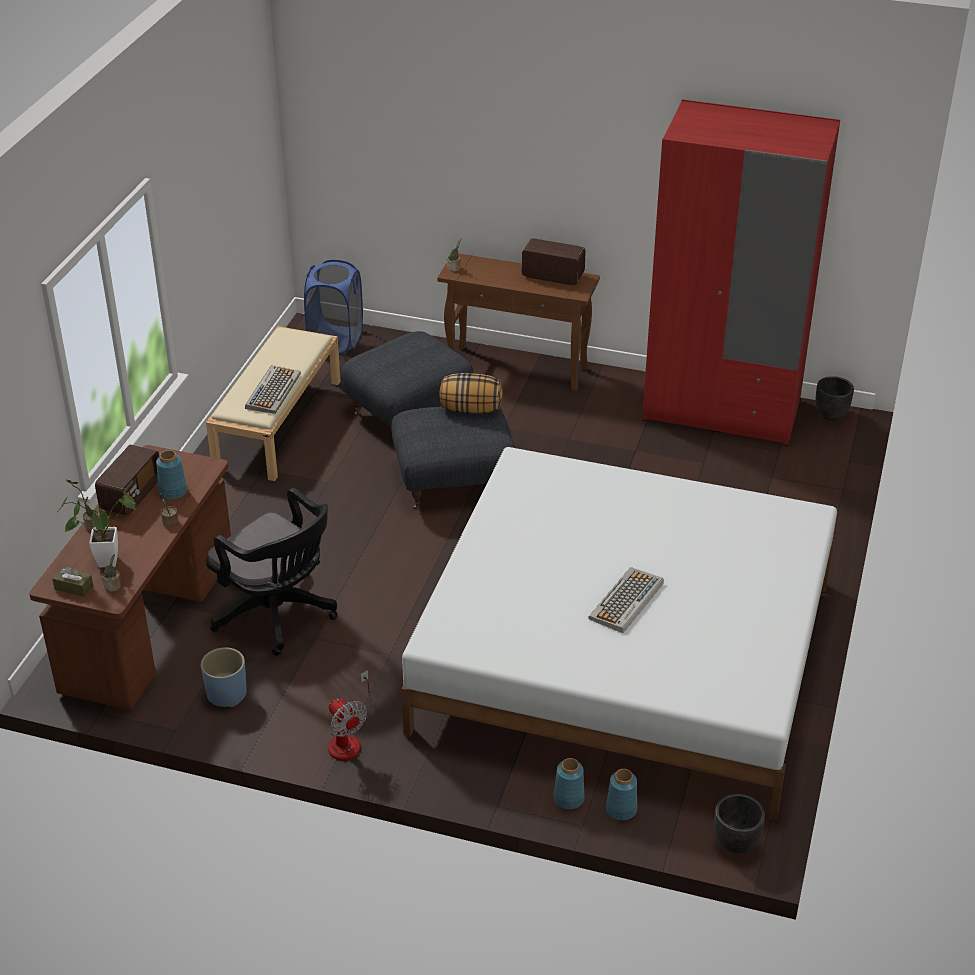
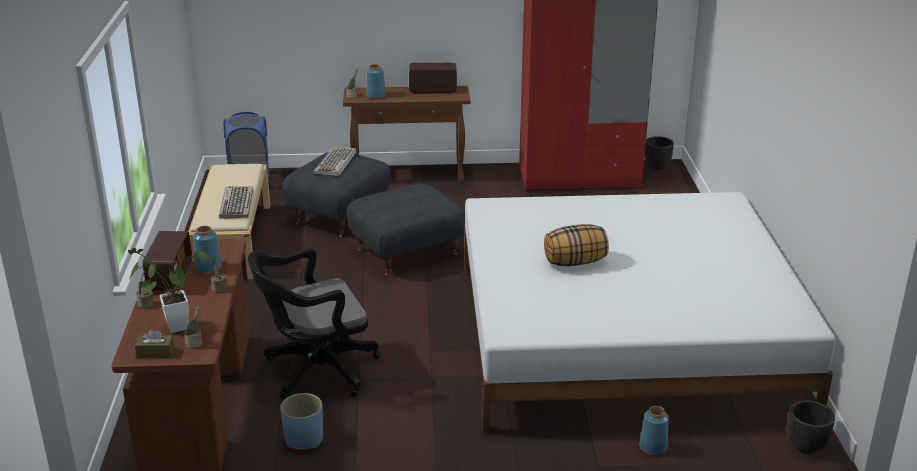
camera: 20 degrees left, 10 degrees down
black office chair [206,488,337,656] -> black office chair turned 135 degrees clockwise [248,248,381,399]
fan [328,670,373,761] -> none
pillow [440,373,503,414] -> pillow moved to [544,224,609,266]
keyboard [588,567,664,633] -> keyboard moved to [313,147,356,176]
blue vase [606,769,637,820] -> blue vase moved to [366,64,386,99]

